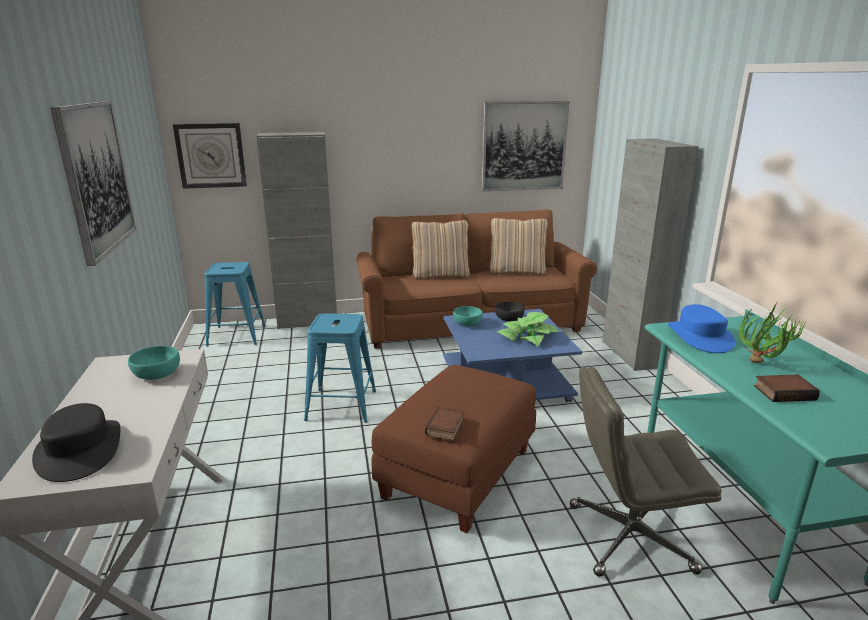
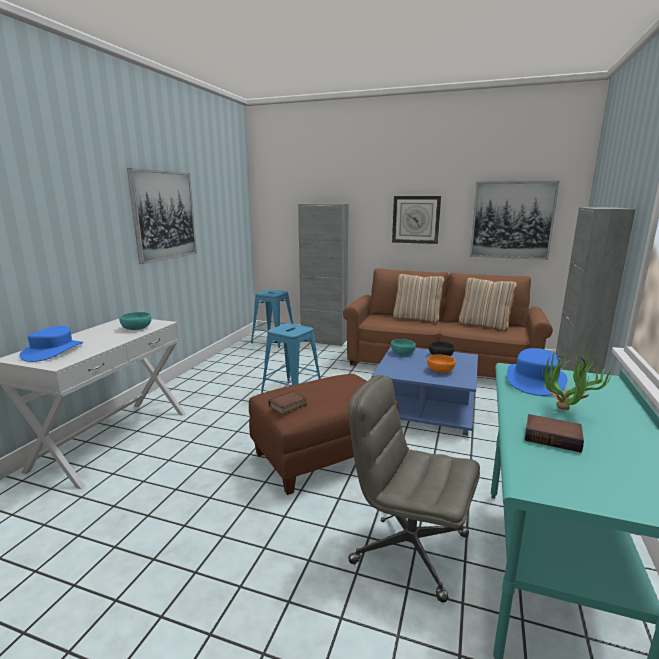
camera: 30 degrees right, 5 degrees down
black hat [32,403,120,482] -> blue hat [19,326,83,362]
wall clock [173,123,247,189] -> wall clock moved to [392,196,441,244]
potted plant [497,312,559,346] -> orange bowl [427,354,455,373]

